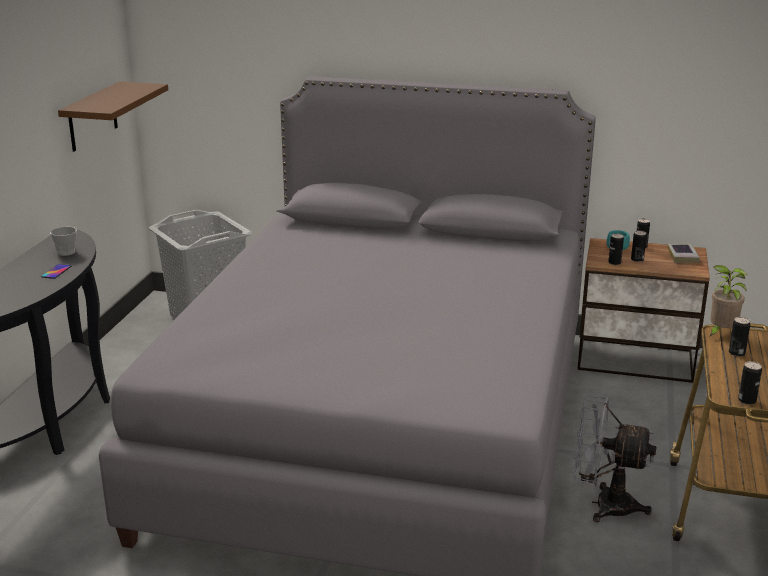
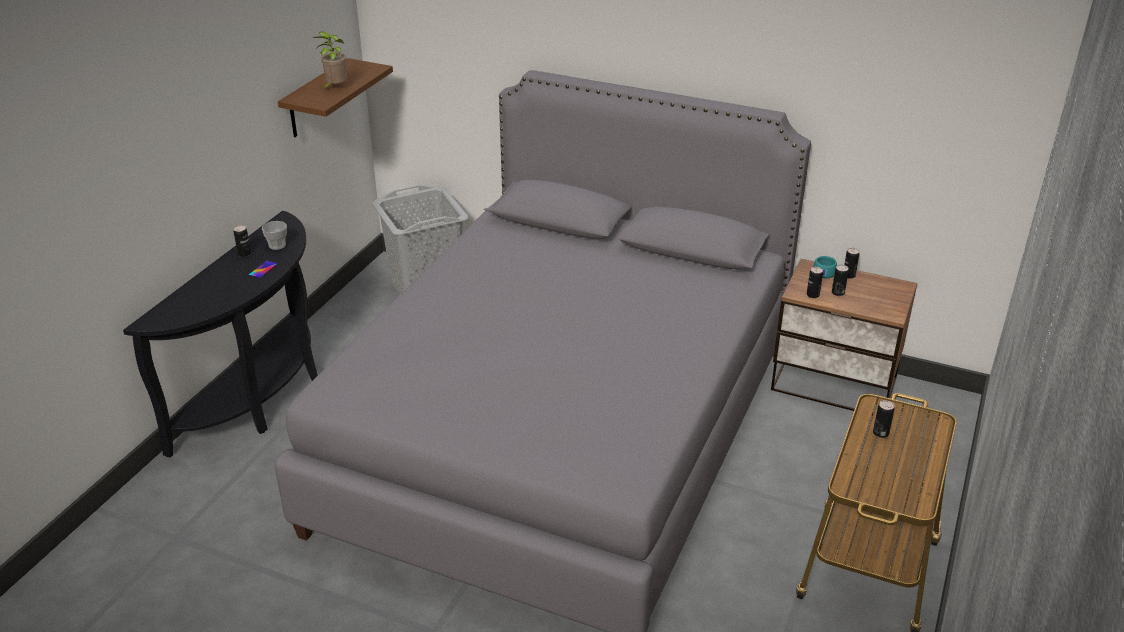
camera: 10 degrees right, 10 degrees up
grey fan [573,395,657,522] -> none
book [668,244,700,263] -> none
potted plant [709,265,748,337] -> potted plant moved to [313,31,347,91]
can [738,361,762,405] -> can moved to [234,225,251,257]

